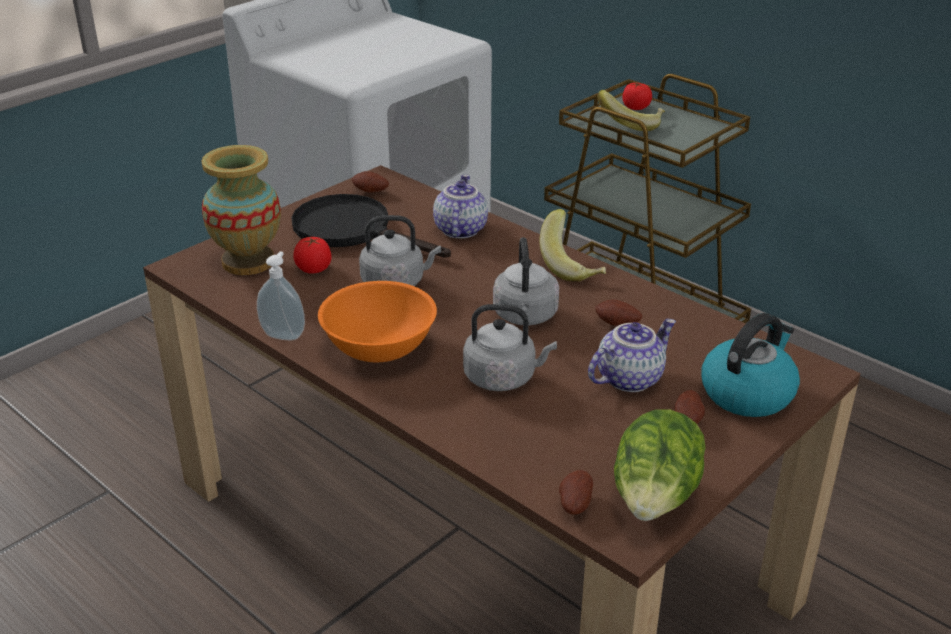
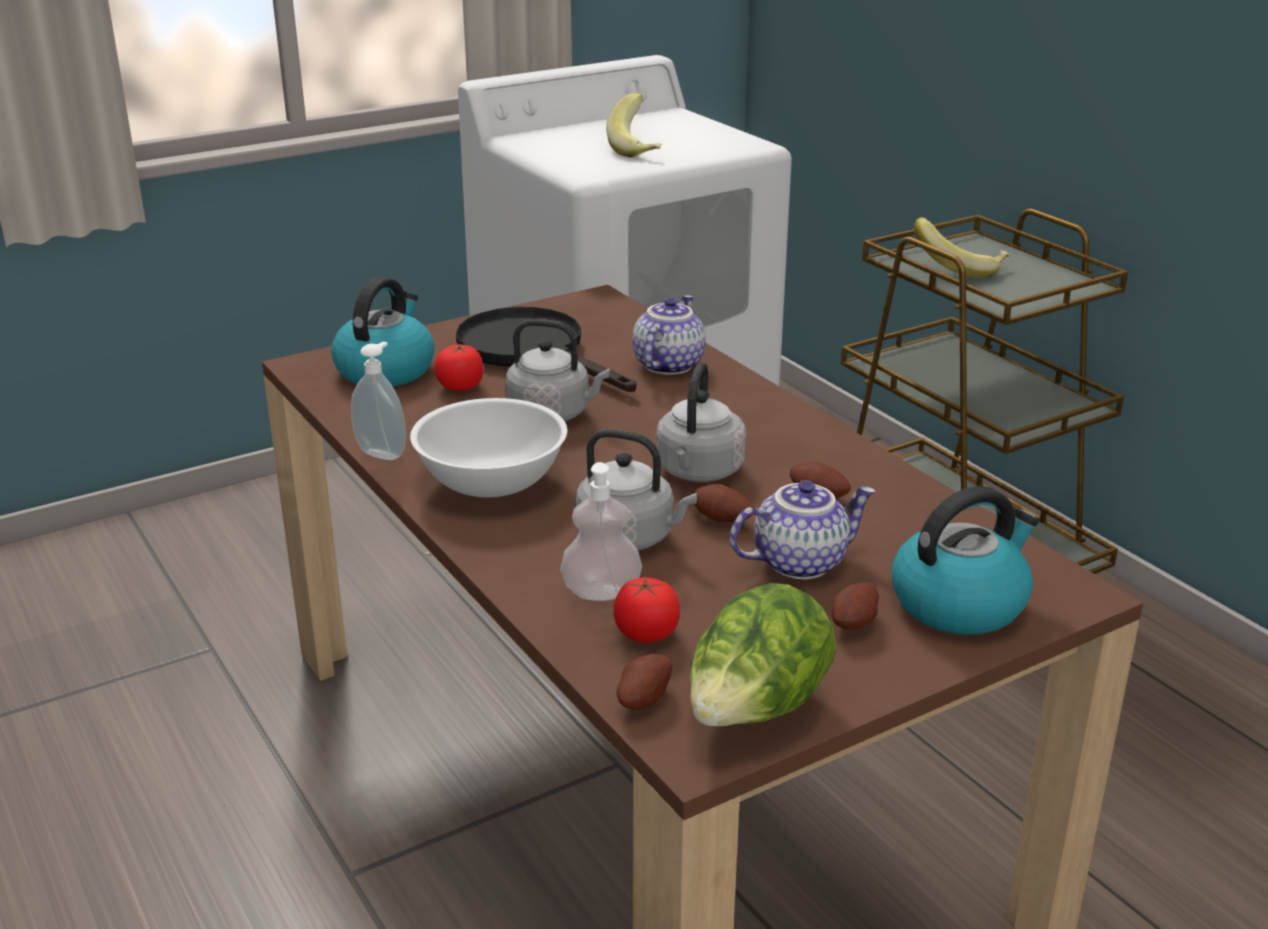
camera: 15 degrees right, 5 degrees down
vase [201,145,281,275] -> kettle [331,277,435,387]
orange bowl [318,281,437,362] -> white bowl [410,398,567,497]
potato [352,171,389,193] -> potato moved to [692,484,753,522]
banana [539,209,606,282] -> banana moved to [606,93,661,157]
tomato [622,82,652,110] -> tomato moved to [614,576,680,643]
none -> soap dispenser [560,462,642,601]

